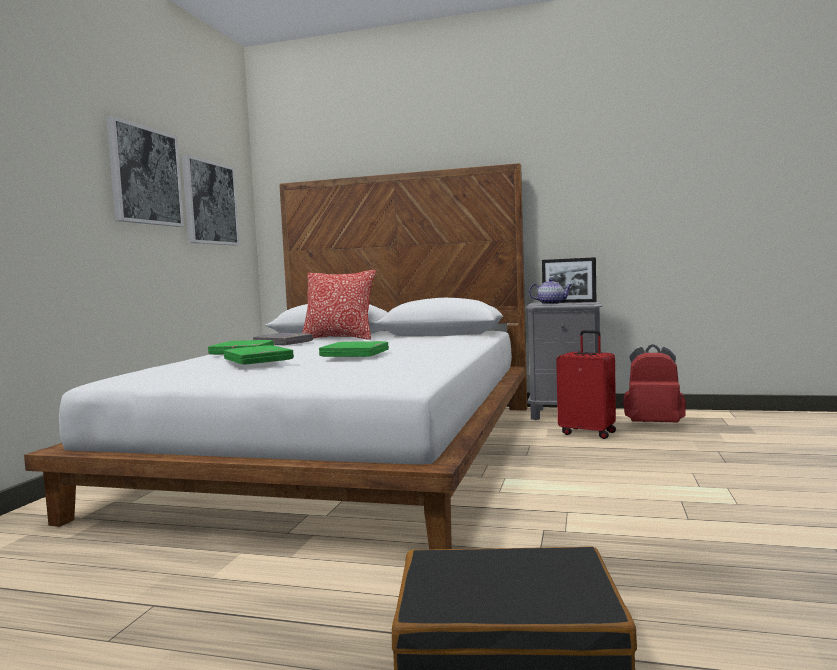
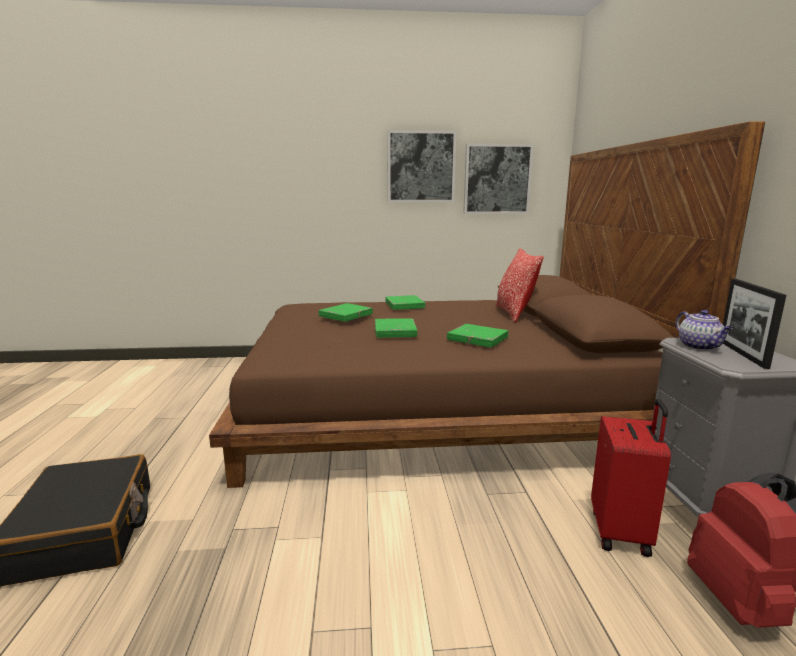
camera: 70 degrees right, 10 degrees up
white bed [24,163,527,549] -> brown bed [209,121,765,488]
grey book [253,333,313,345] -> none
none -> green book [447,324,508,348]

